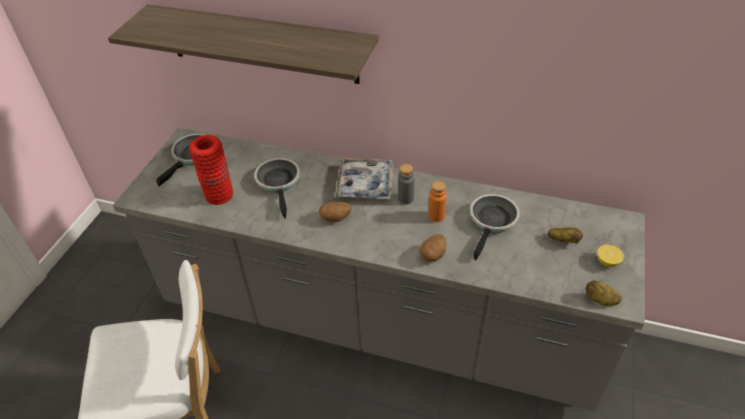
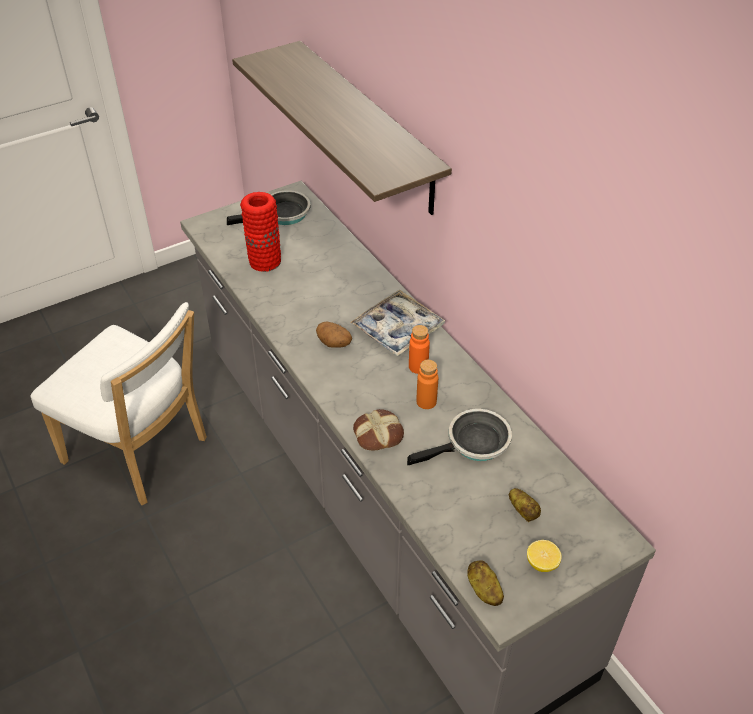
camera: 40 degrees right, 0 degrees up
frying pan [254,158,300,218] -> none
grey bottle [398,164,414,204] -> orange bottle [409,325,430,374]
potato [419,234,447,262] -> bread [353,409,404,451]

